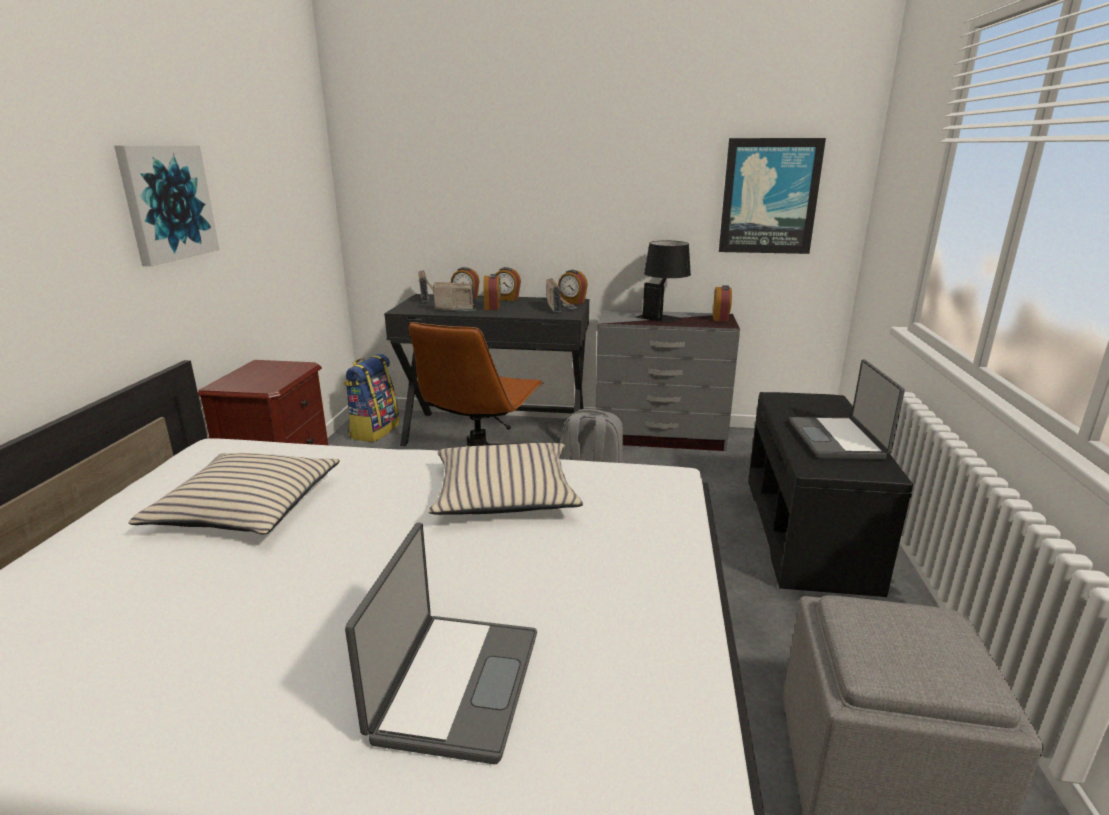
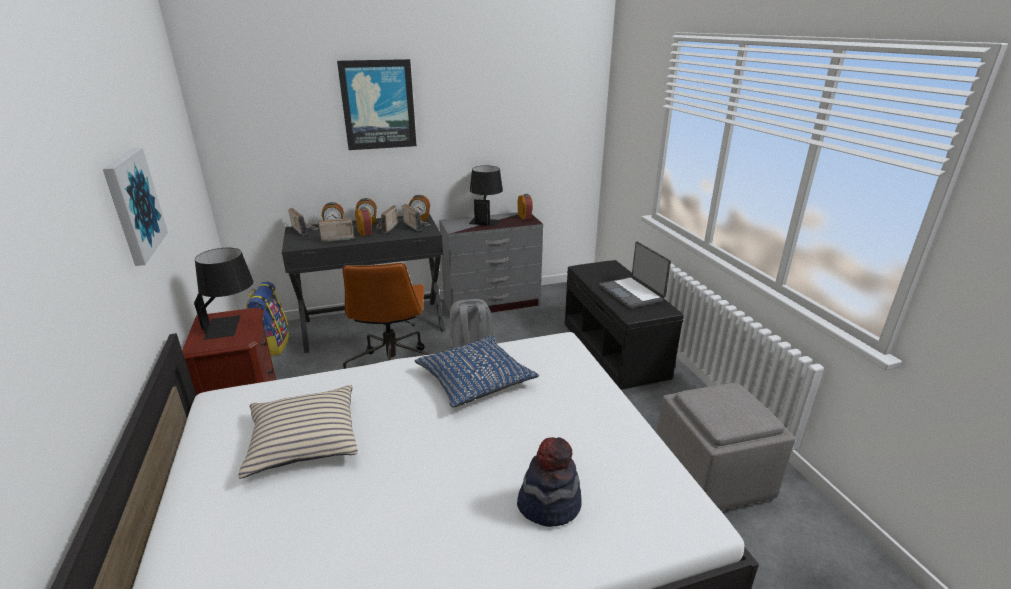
camera: 25 degrees left, 5 degrees up
laptop [345,523,537,764] -> hat [517,437,582,527]
beige pillow [428,443,583,515] -> blue pillow [415,335,539,407]
picture [719,138,826,254] -> picture moved to [337,59,417,150]
none -> black table lamp [194,248,253,340]
none -> radio [376,205,398,234]

